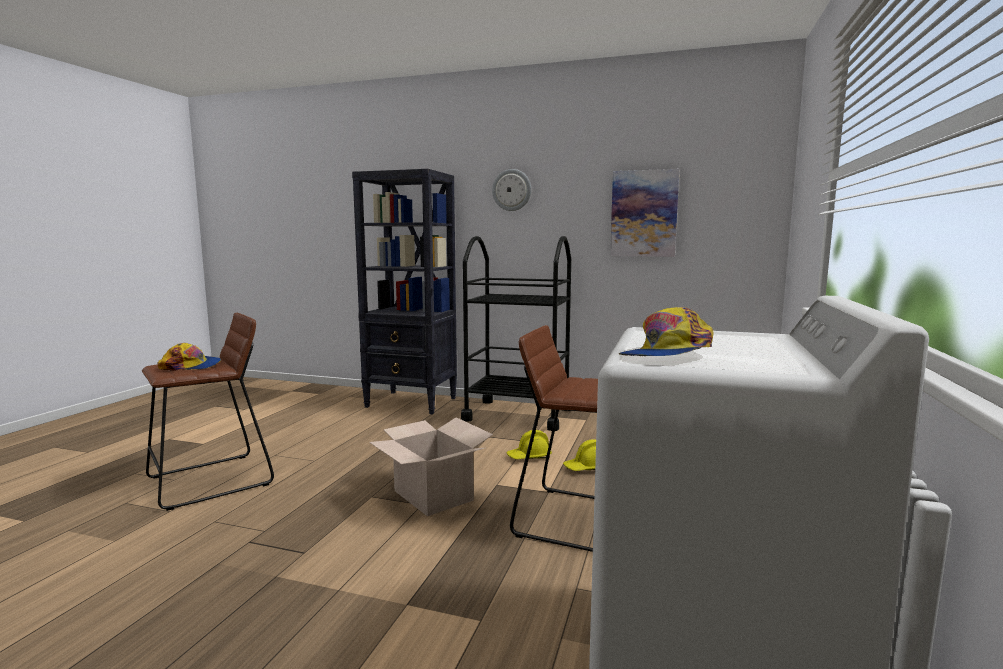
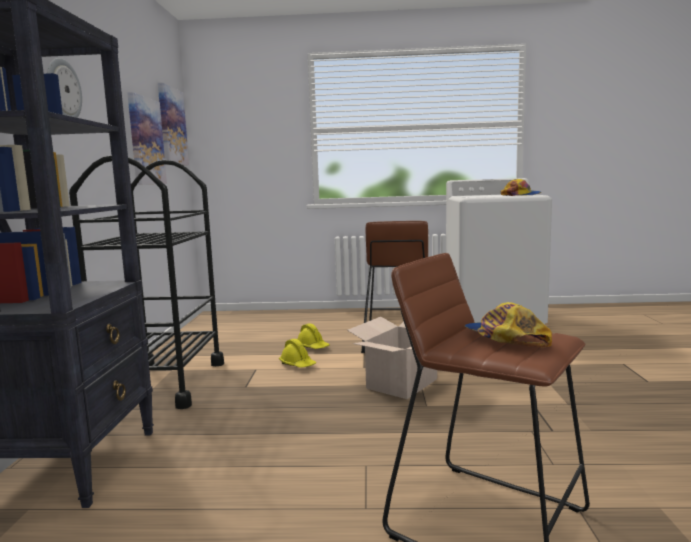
camera: 105 degrees left, 0 degrees up
none -> picture [158,83,189,165]

